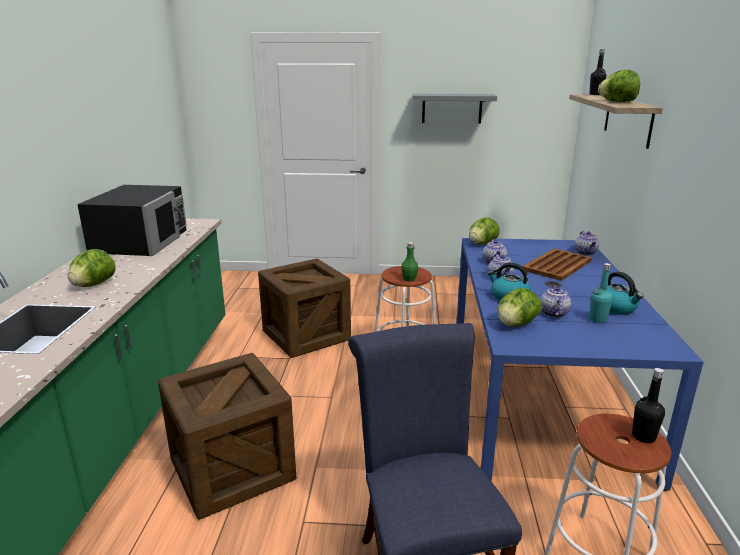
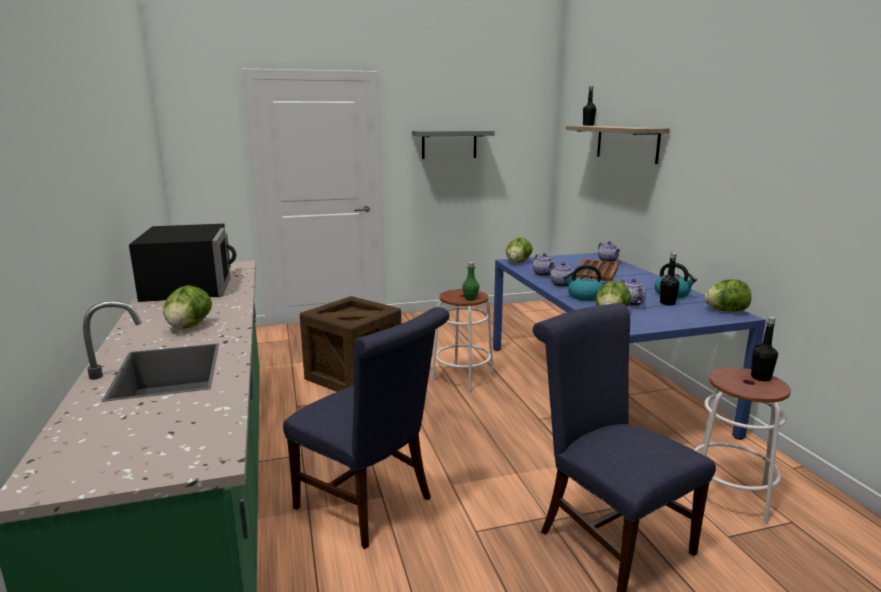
camera: 20 degrees left, 5 degrees down
crate [158,353,296,520] -> blue chair [283,307,450,549]
turquoise bottle [589,263,613,323] -> black bottle [660,253,680,305]
lettuce [598,70,640,102] -> lettuce moved to [704,279,751,312]

